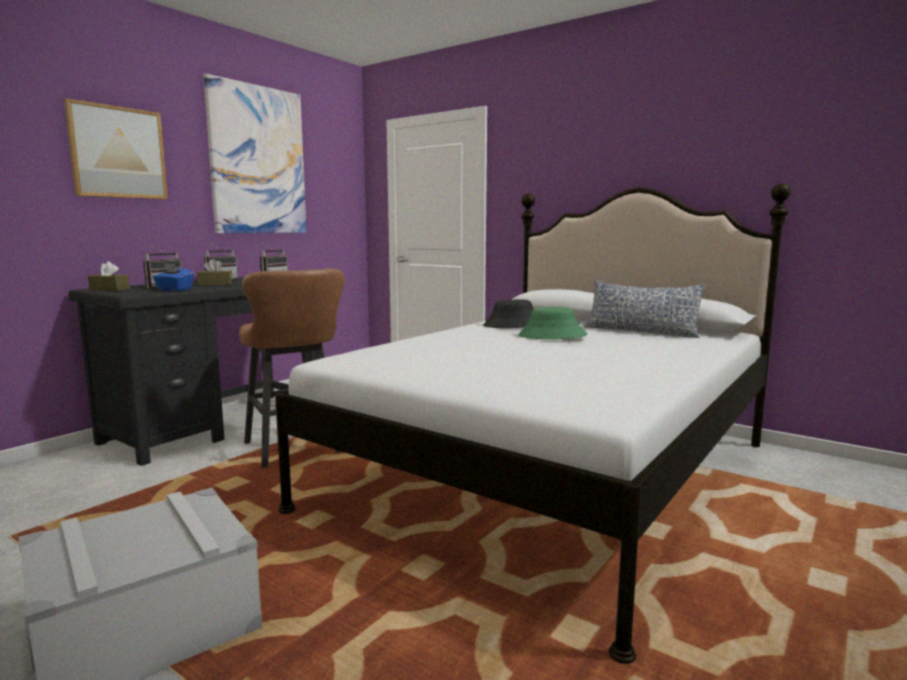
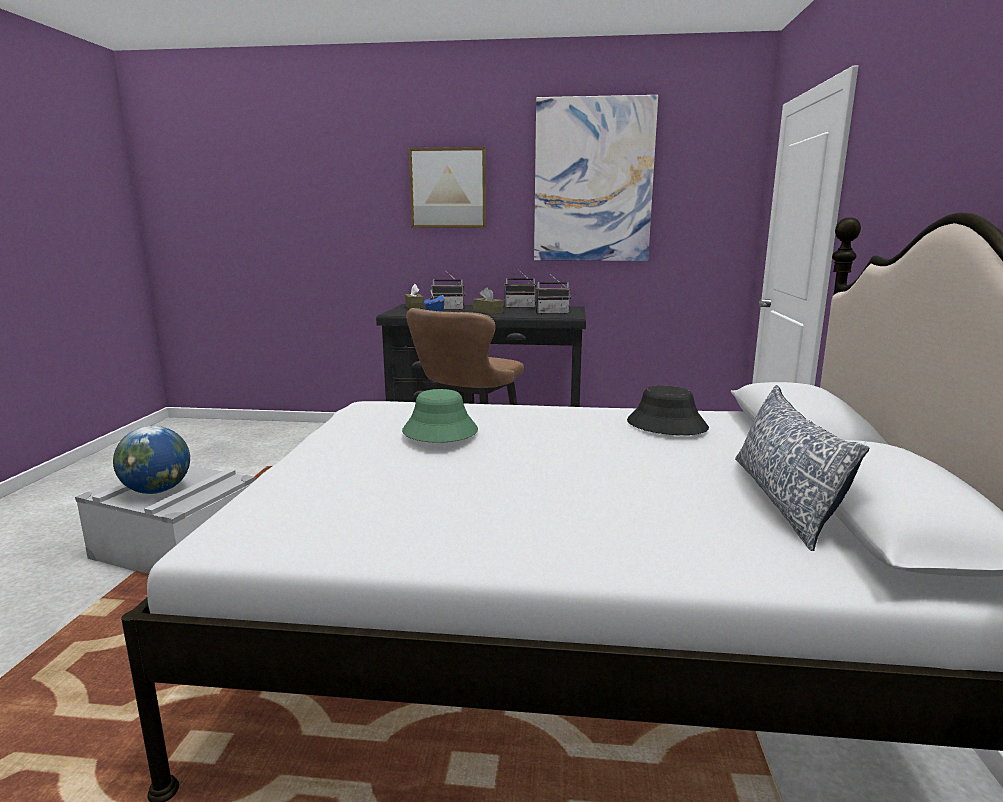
camera: 60 degrees right, 5 degrees up
green hat [518,307,587,339] -> green hat moved to [402,389,478,443]
none -> globe [113,426,190,494]

